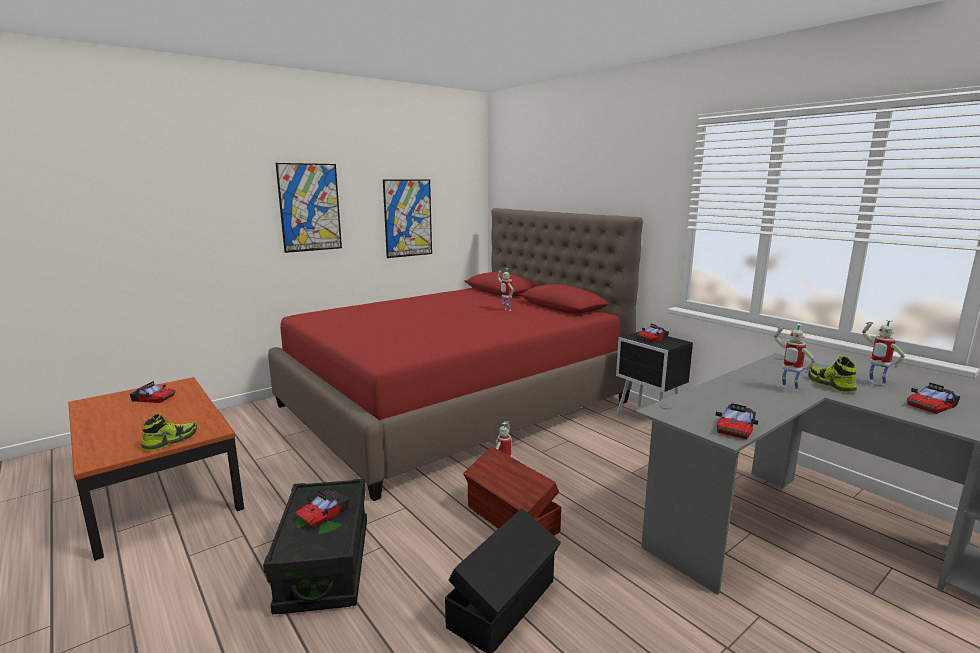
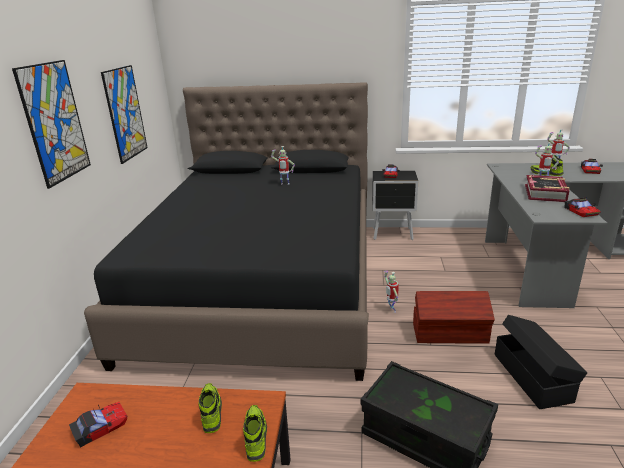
camera: 45 degrees left, 10 degrees up
red bed [268,208,643,501] -> black bed [84,82,369,381]
toy car [295,490,349,527] -> none
none -> shoe [198,383,222,433]
none -> book [525,175,569,202]

